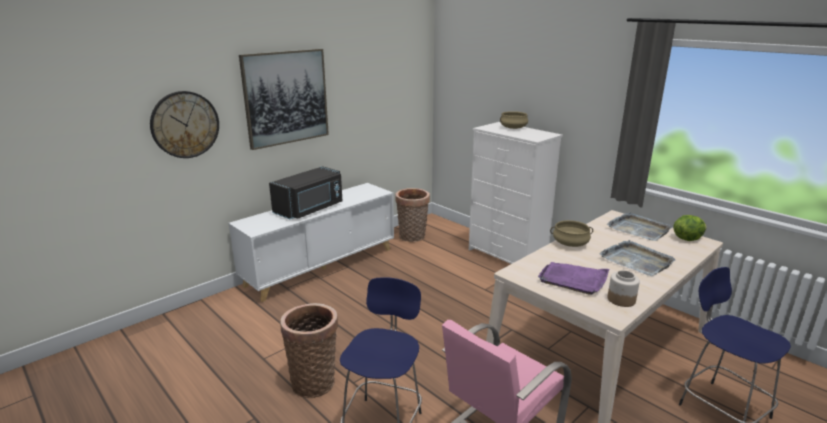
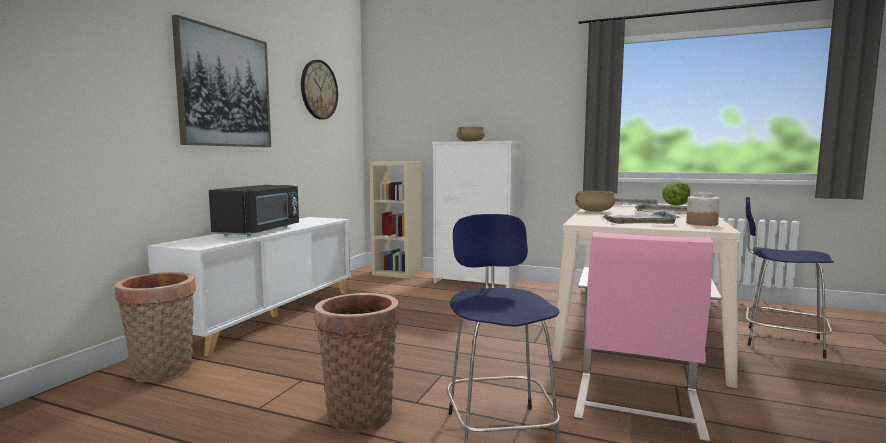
camera: 25 degrees left, 15 degrees down
wall clock [150,91,219,158] -> wall clock moved to [301,60,338,119]
basket [395,188,430,242] -> basket moved to [115,272,196,382]
purple tray [538,262,609,295] -> grey tray [602,211,680,224]
none -> beige bookcase [370,162,423,279]

